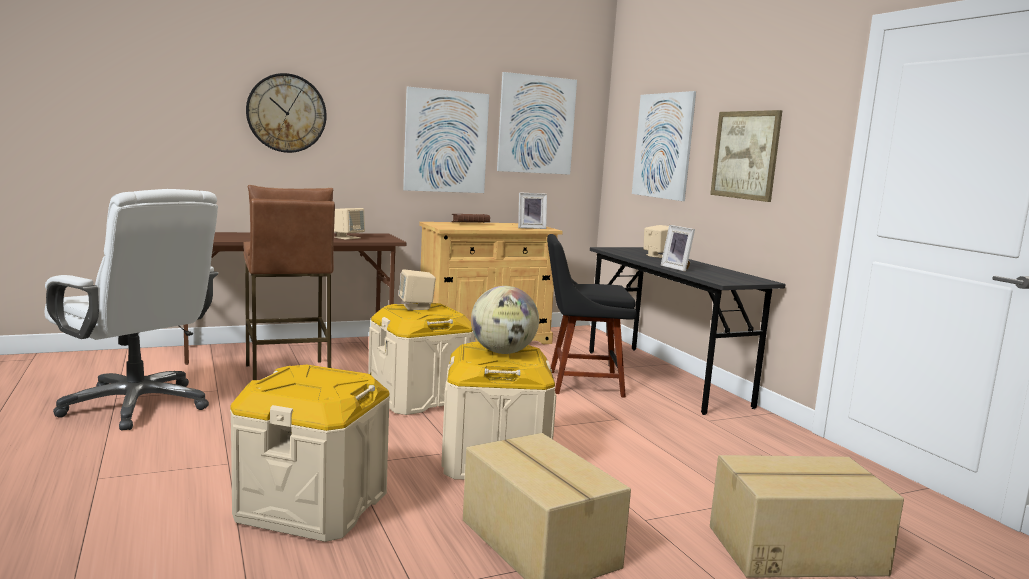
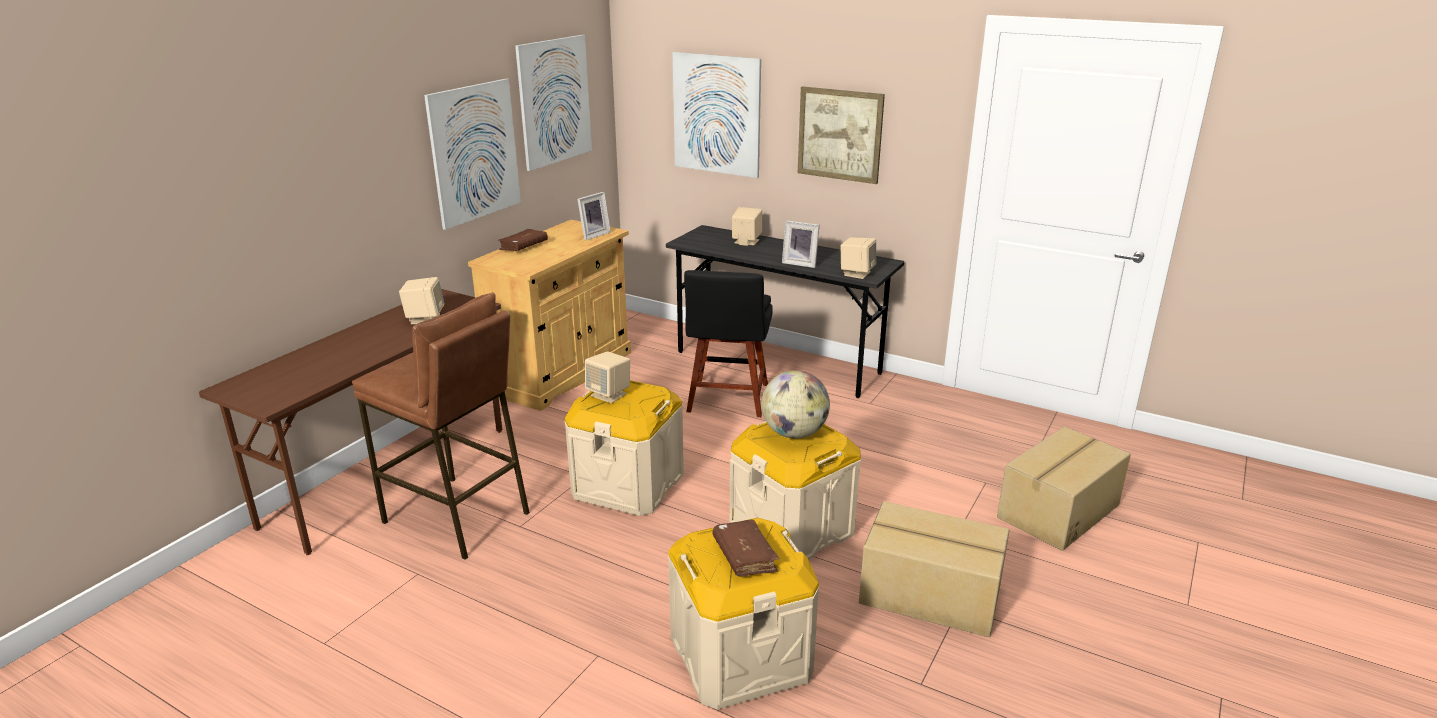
camera: 35 degrees left, 15 degrees up
white office chair [45,189,218,430] -> none
wall clock [246,73,327,153] -> none
black chair [547,234,637,398] -> black chair turned 45 degrees counterclockwise [684,270,773,417]
none -> brown book [713,519,779,577]
none -> beige speaker [841,238,876,279]

